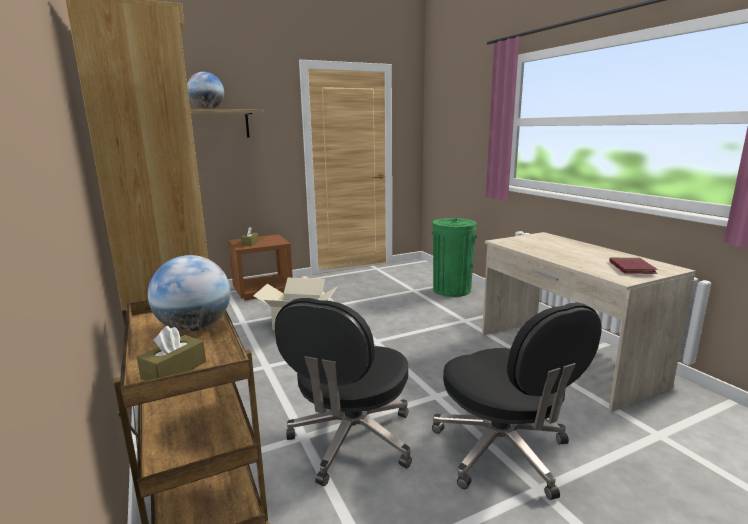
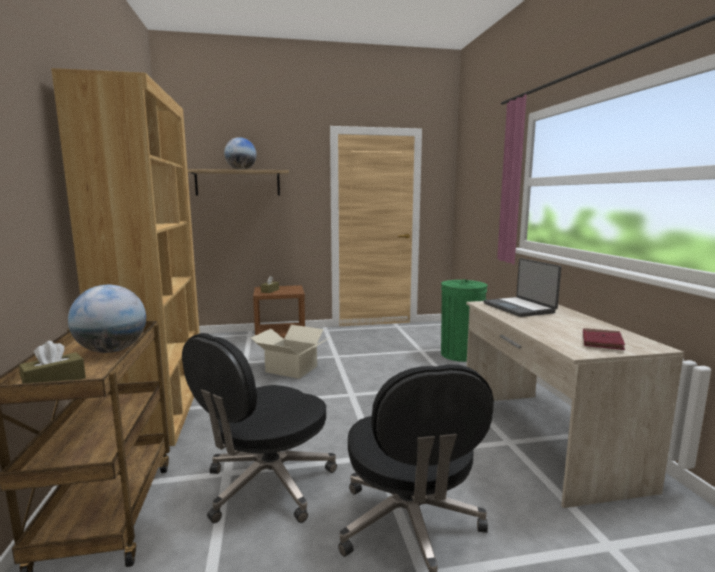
camera: 15 degrees right, 5 degrees down
none -> laptop [484,258,562,317]

